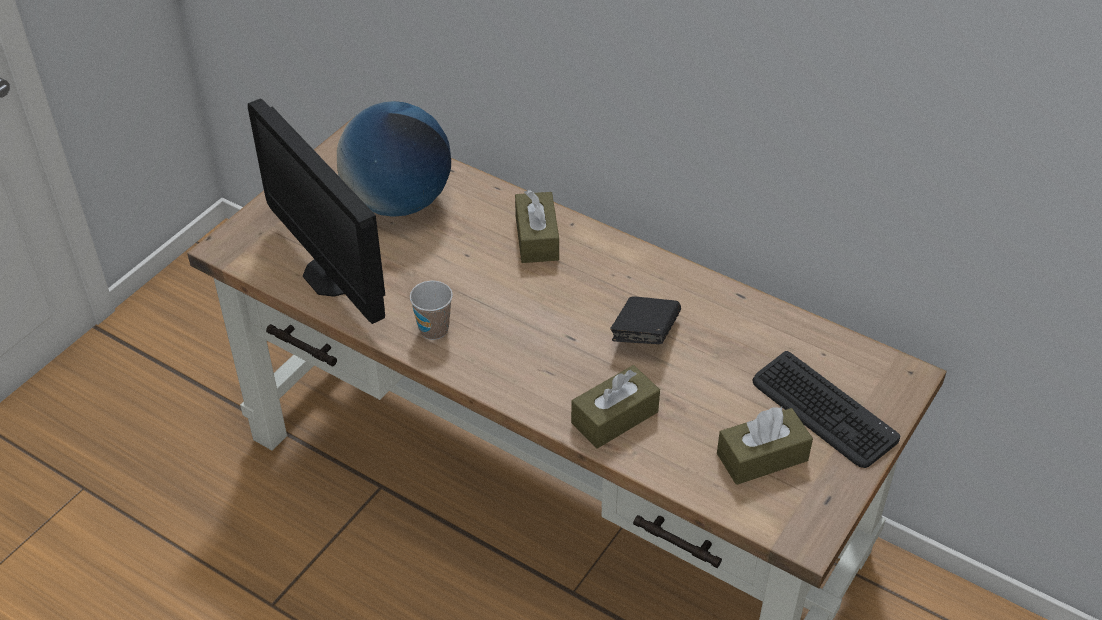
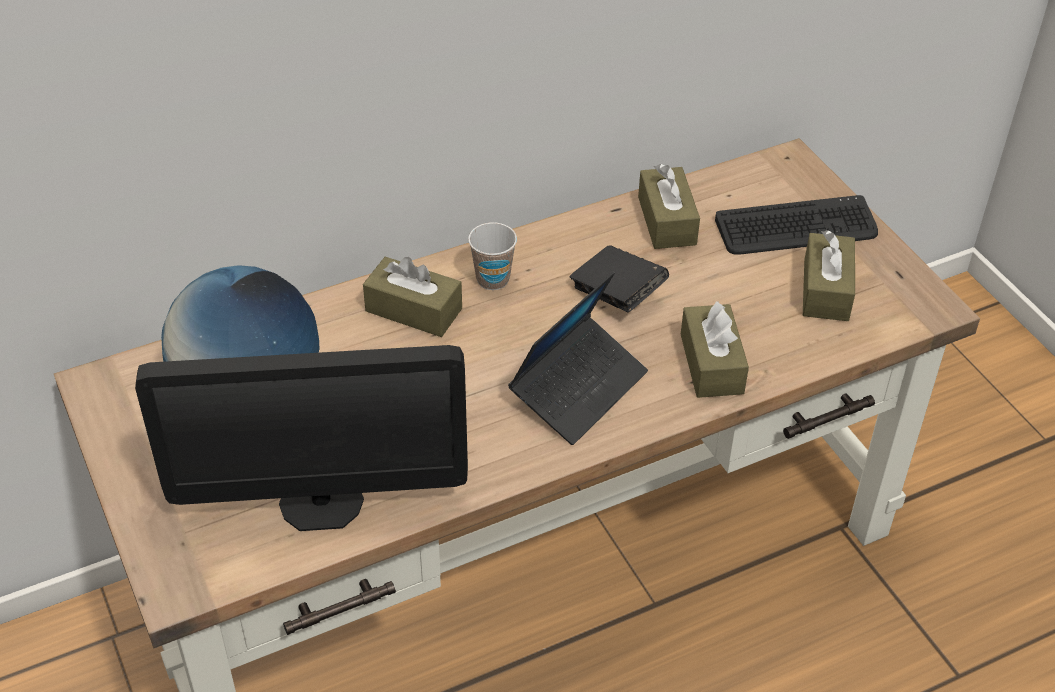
camera: 60 degrees left, 0 degrees up
cup [409,281,453,340] -> cup moved to [468,223,517,290]
none -> laptop [508,272,648,445]
none -> brown tissue box [638,164,700,249]

